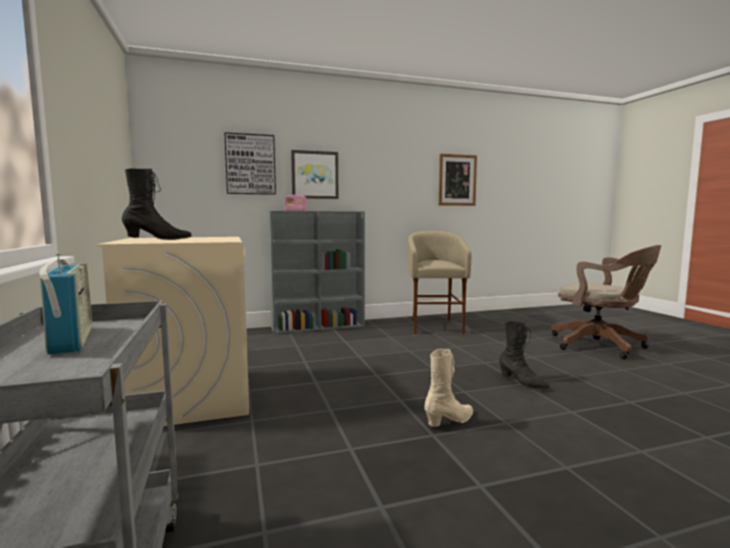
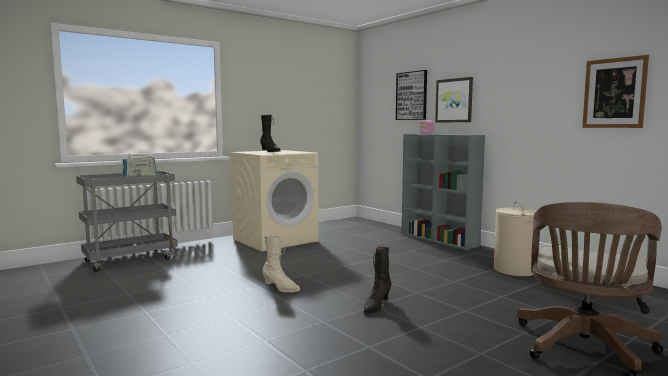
camera: 70 degrees right, 0 degrees up
beige stool [408,231,472,334] -> beige laundry basket [494,201,537,276]

